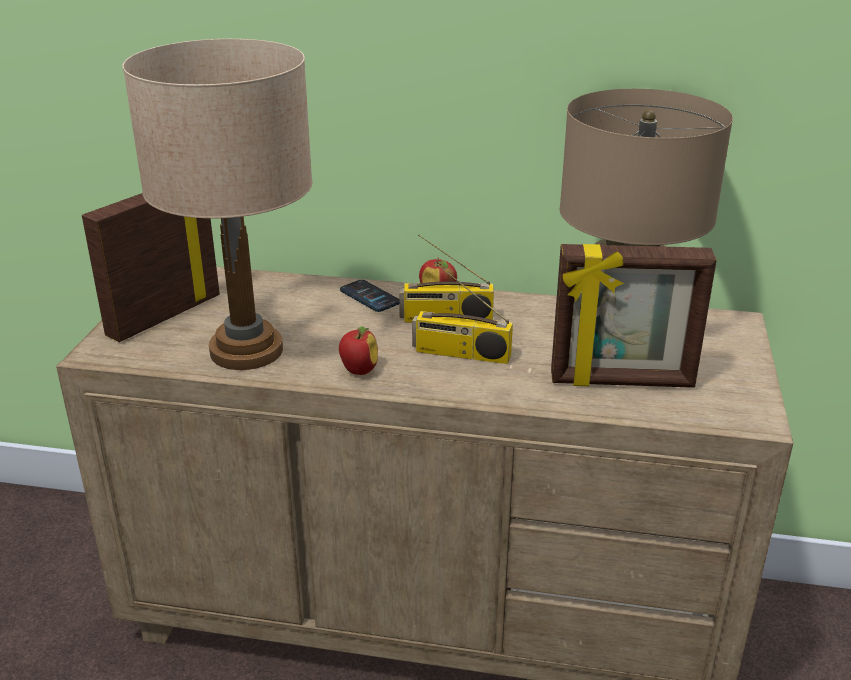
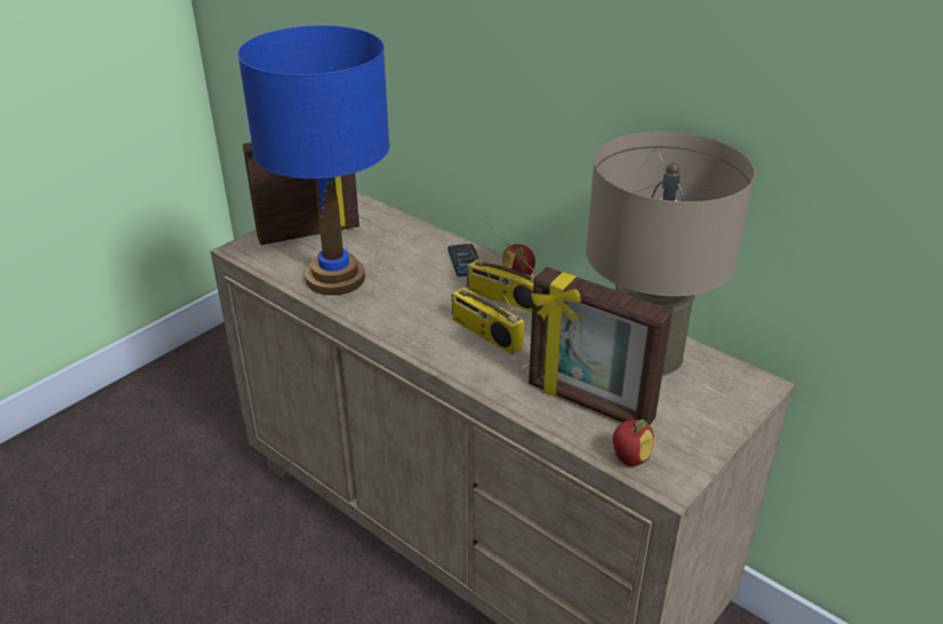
camera: 30 degrees right, 5 degrees up
beige table lamp [122,39,313,370] -> blue table lamp [238,25,390,295]
apple [339,326,378,375] -> apple moved to [613,420,654,466]

